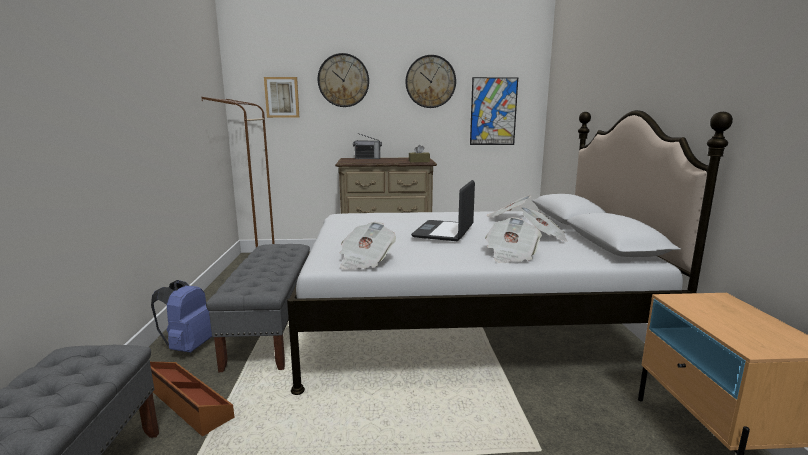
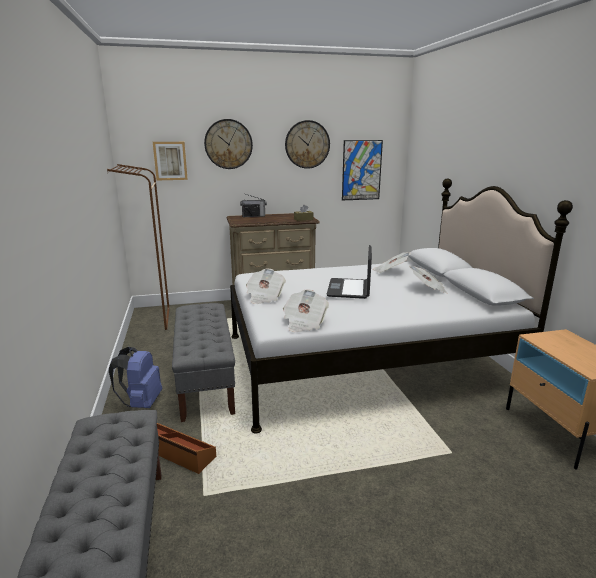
camera: 10 degrees left, 5 degrees up
newspaper [485,217,542,263] -> newspaper moved to [246,268,286,304]

